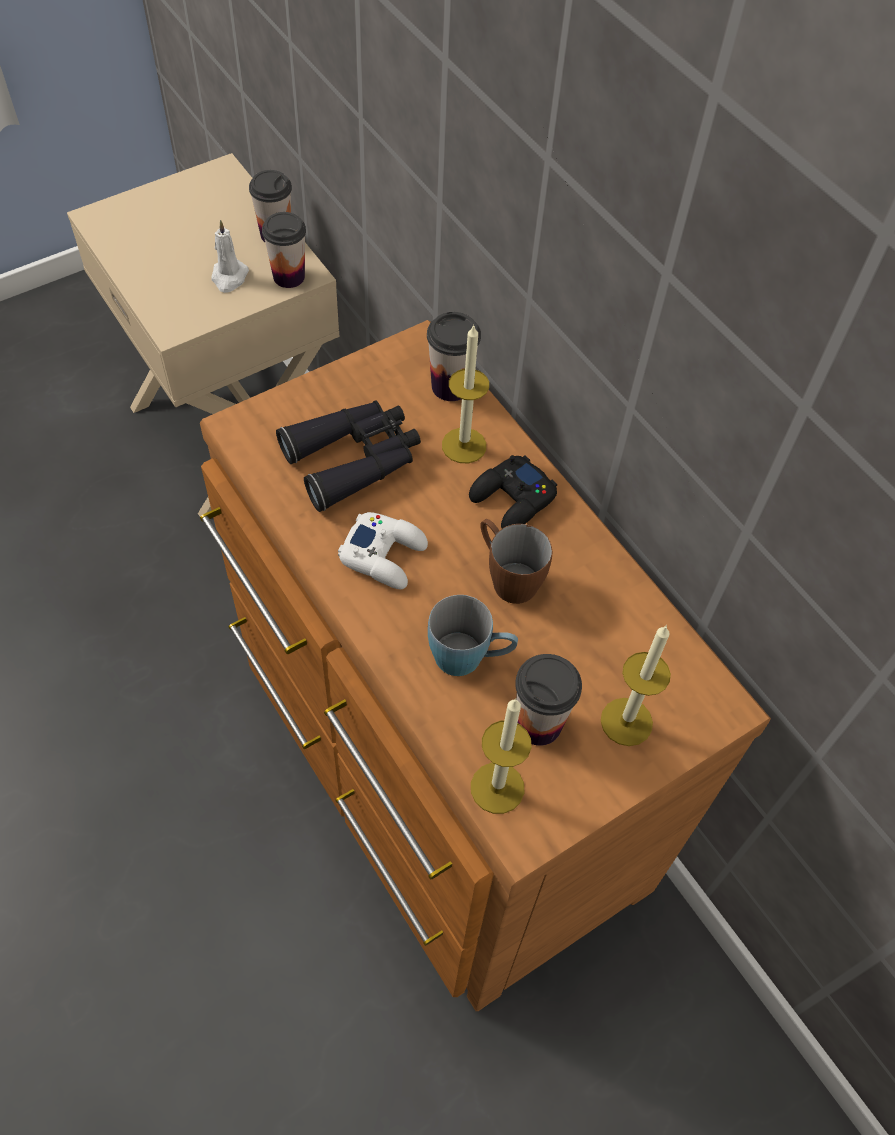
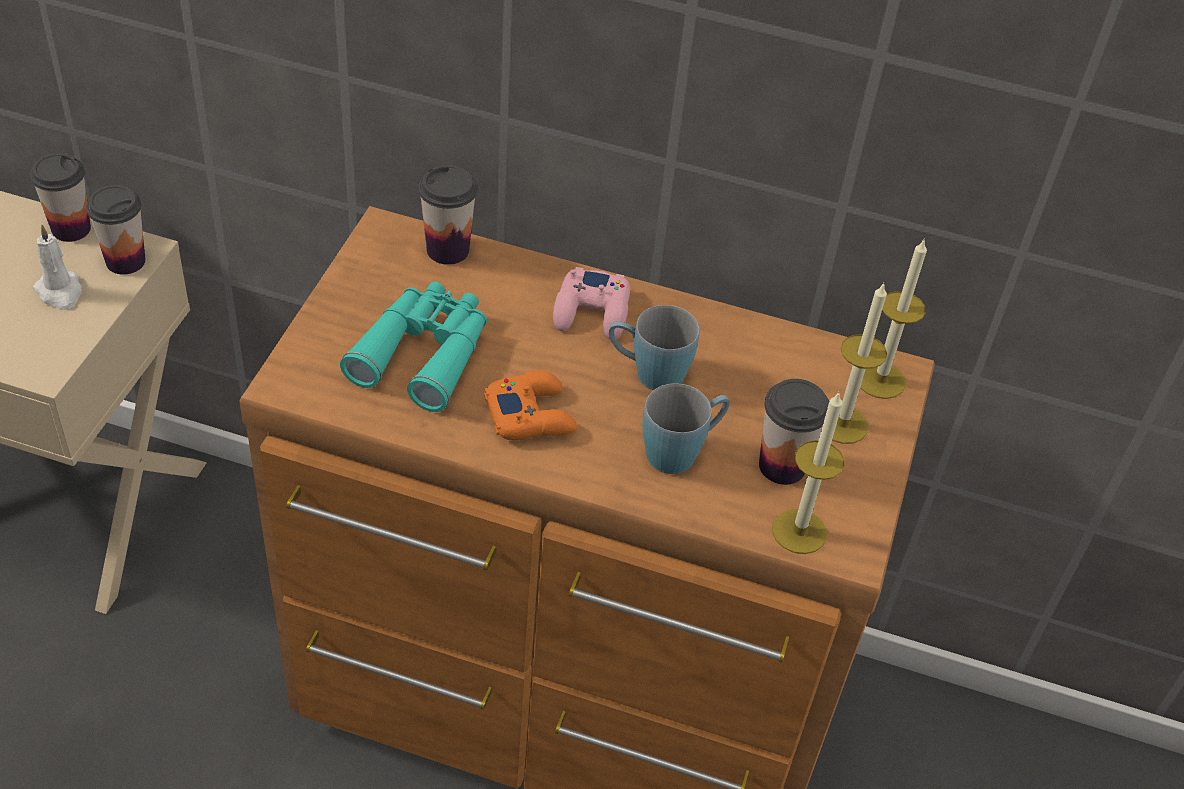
camera: 40 degrees left, 10 degrees down
black binoculars [276,400,421,512] -> turquoise binoculars [340,281,487,412]
white game controller [338,512,428,589] -> orange game controller [484,370,577,440]
candle [442,324,489,463] -> candle moved to [860,238,927,399]
black game controller [469,455,557,528] -> pink game controller [553,267,630,339]
brown mug [480,519,552,604] -> blue mug [609,305,700,390]

